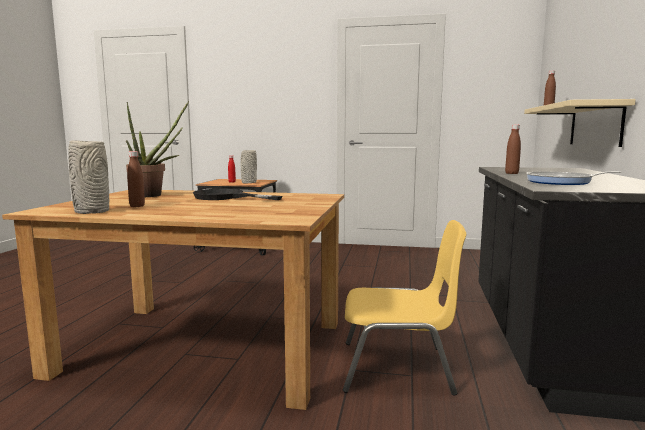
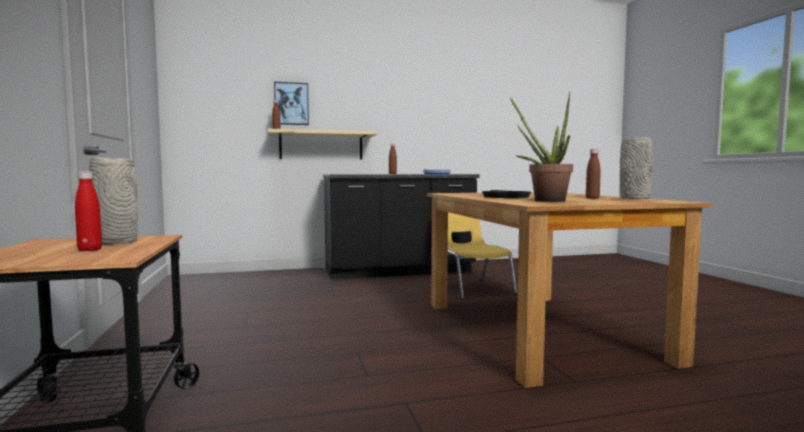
camera: 115 degrees left, 5 degrees down
none -> picture [274,82,309,125]

